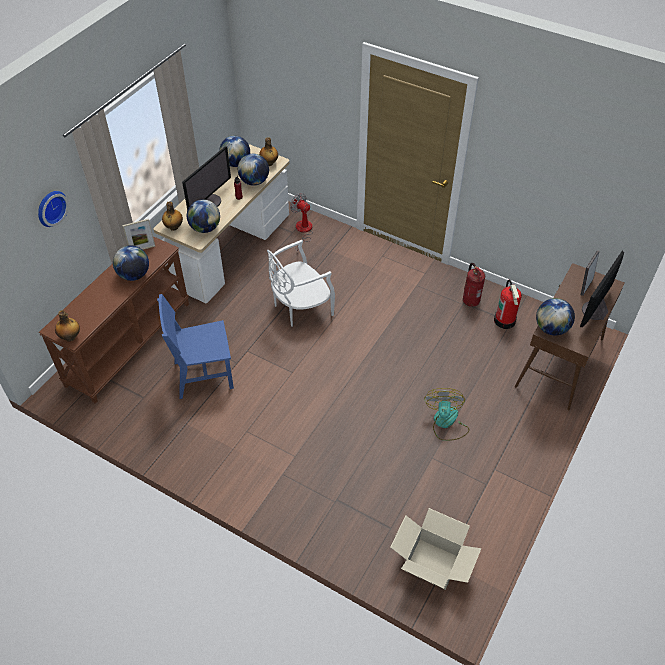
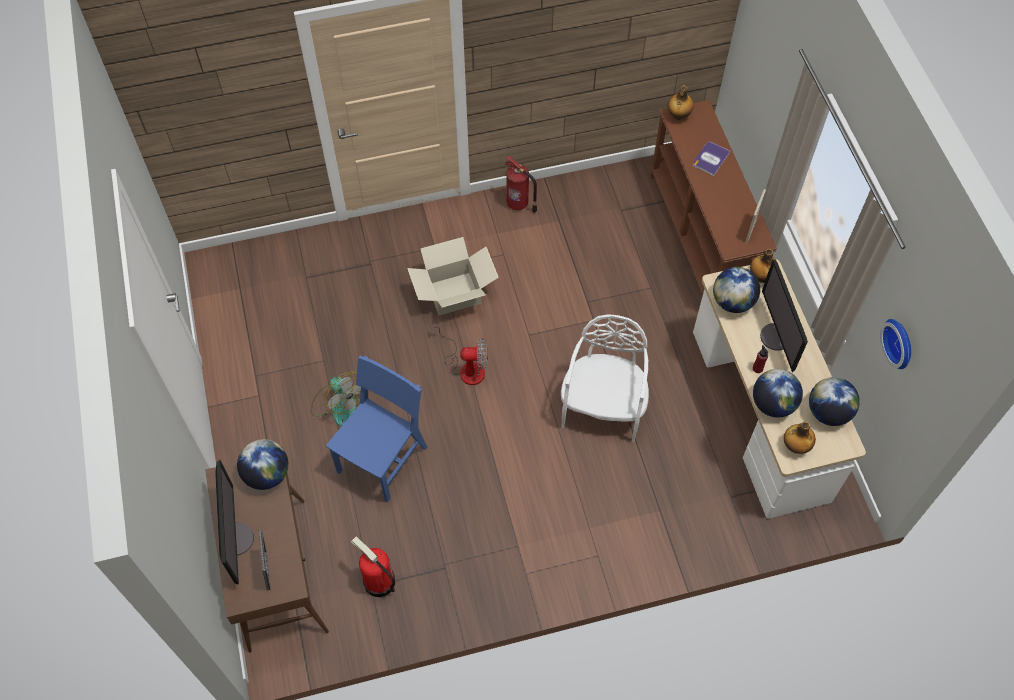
camera: 135 degrees right, 10 degrees up
wall clock [38,191,69,227] -> wall clock moved to [880,319,911,369]
globe [113,245,149,281] -> none
blue chair [157,294,234,399] -> blue chair moved to [326,356,427,503]
fan [290,193,313,251] -> fan moved to [434,326,488,385]
cardboard box [390,508,481,590] -> cardboard box moved to [407,237,499,315]
fire extinguisher [463,263,485,307] -> fire extinguisher moved to [504,156,537,213]
none -> book [693,142,731,176]

